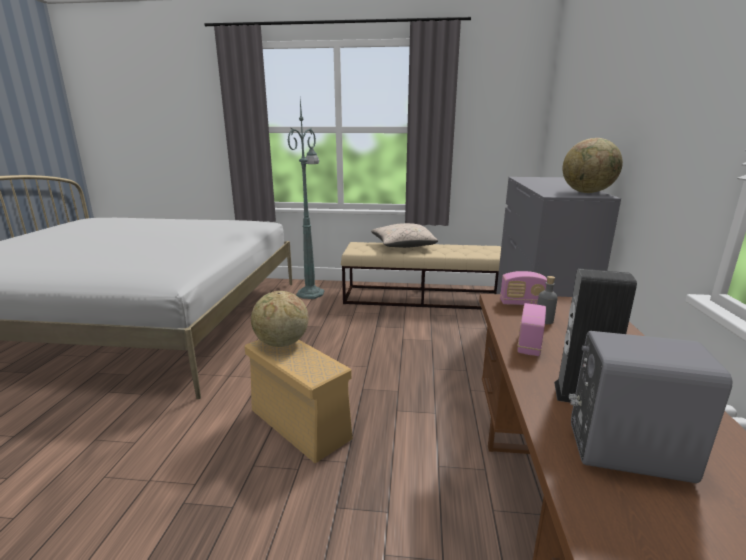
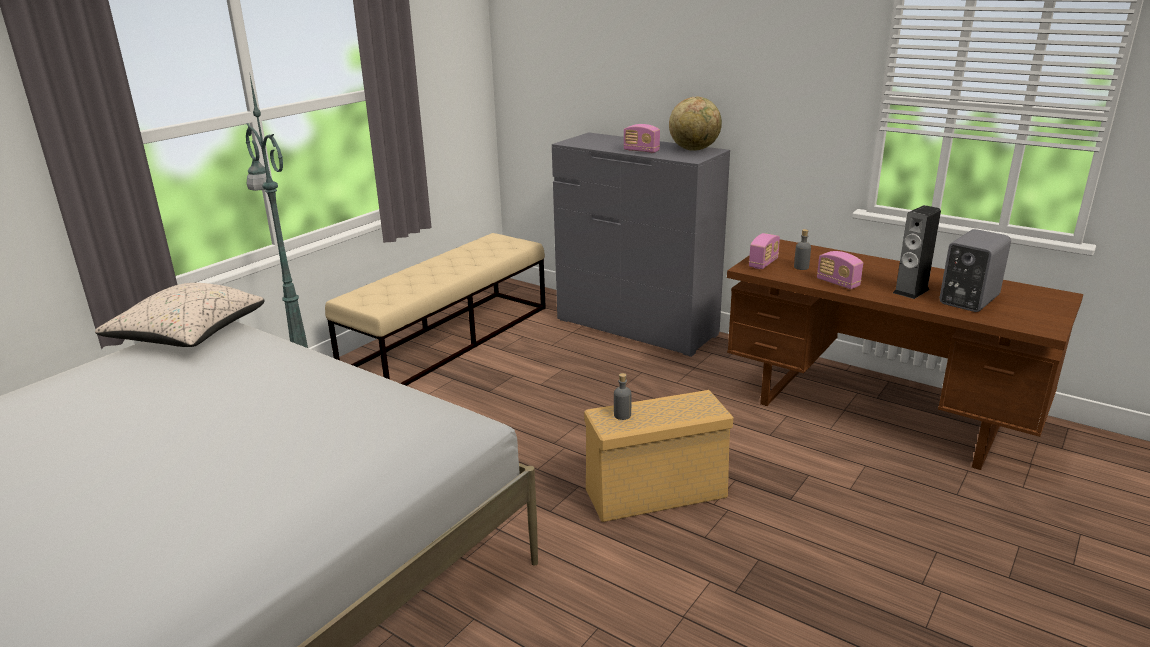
camera: 60 degrees left, 5 degrees up
globe [251,291,309,347] -> grey bottle [614,373,631,420]
beige pillow [371,223,438,248] -> beige pillow moved to [95,283,264,347]
none -> radio [623,124,660,153]

